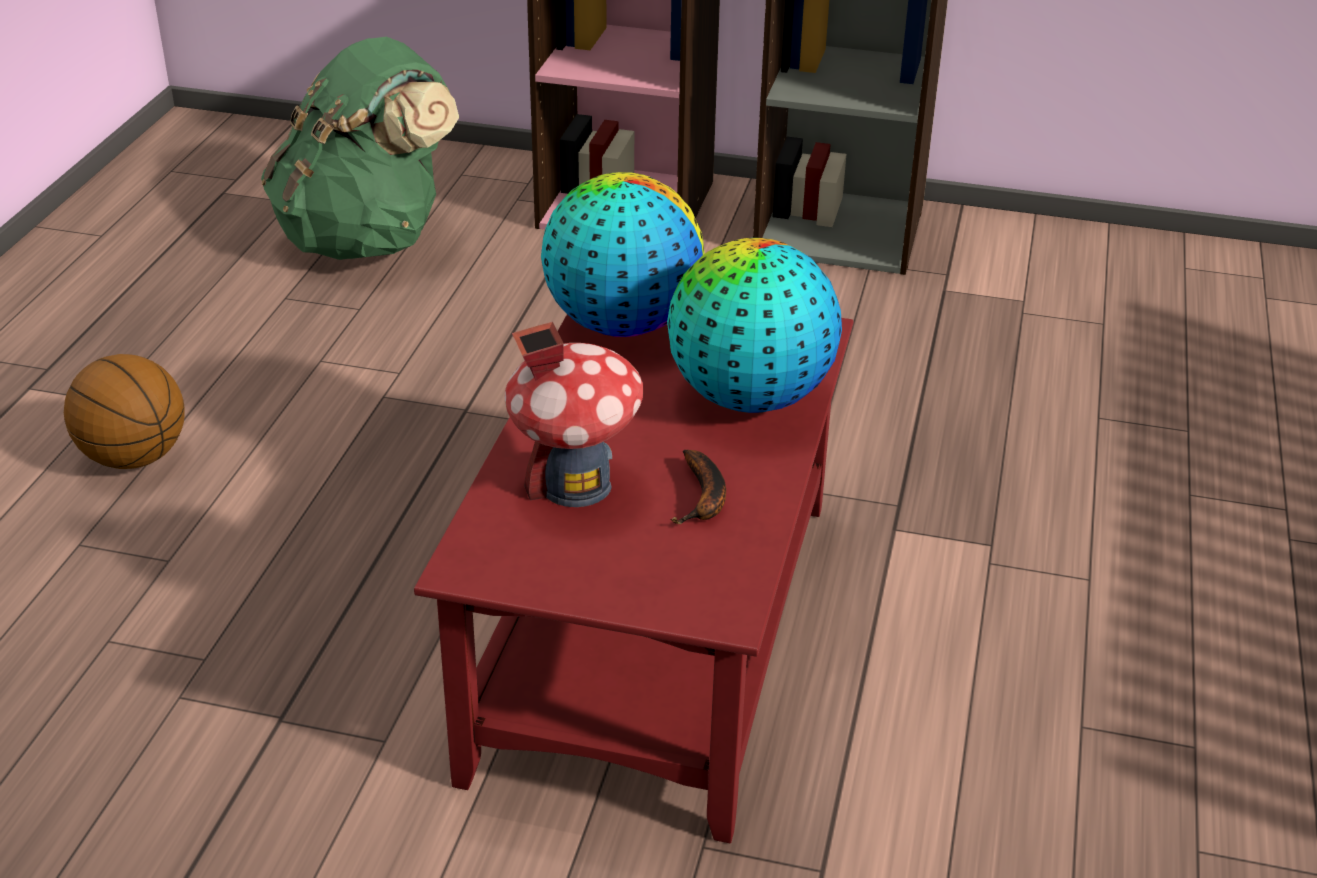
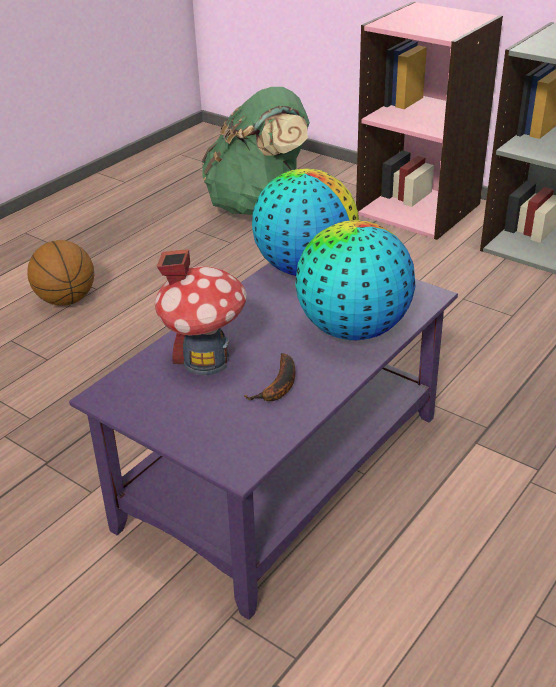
camera: 25 degrees right, 0 degrees up
red coffee table [414,314,853,843] -> purple coffee table [69,263,458,620]

